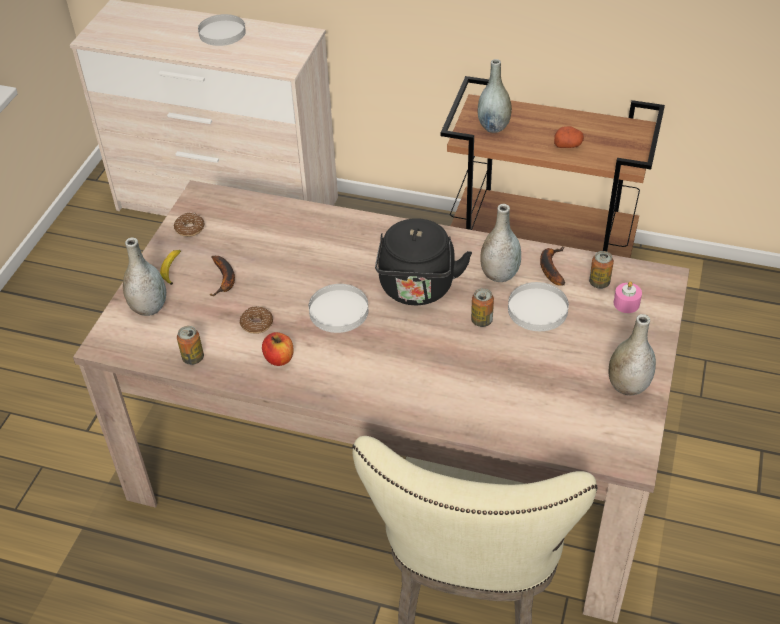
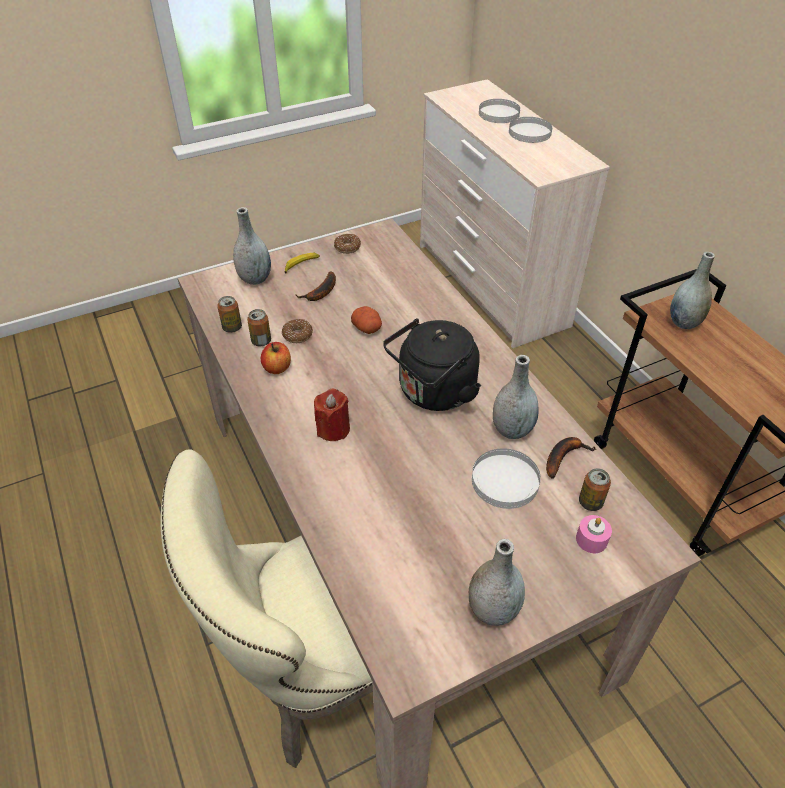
camera: 45 degrees right, 0 degrees up
white plate [309,284,369,333] -> white plate moved to [479,99,520,123]
can [471,288,494,327] -> can moved to [247,309,271,346]
potato [554,126,584,148] -> potato moved to [351,306,382,334]
none -> red candle [314,388,350,441]

